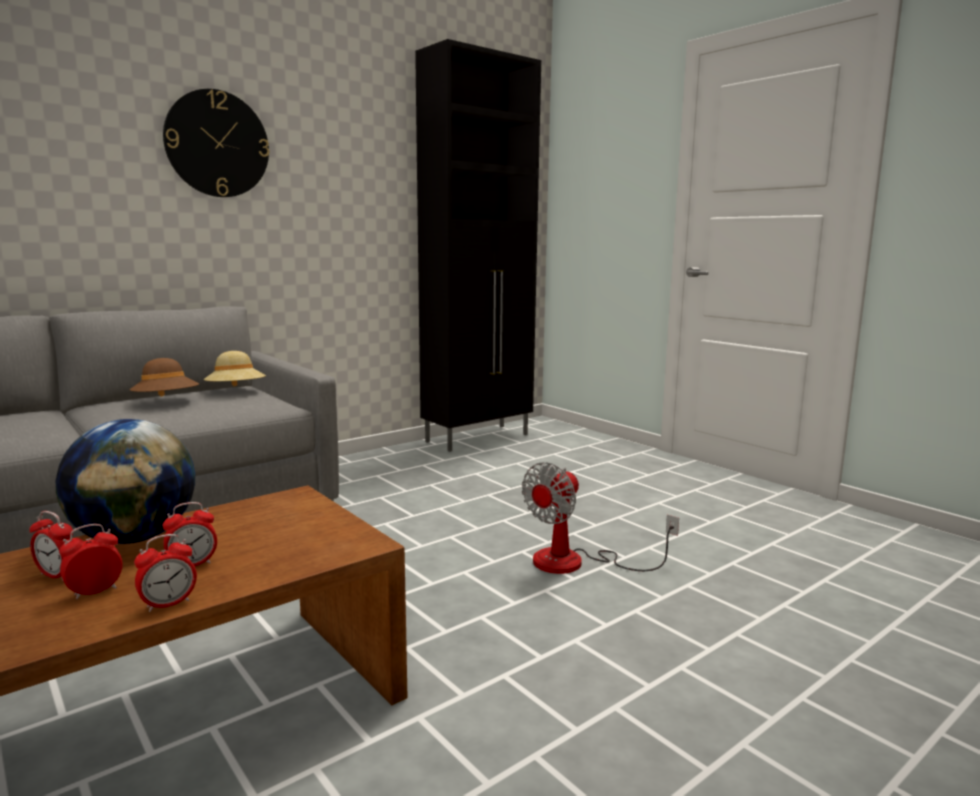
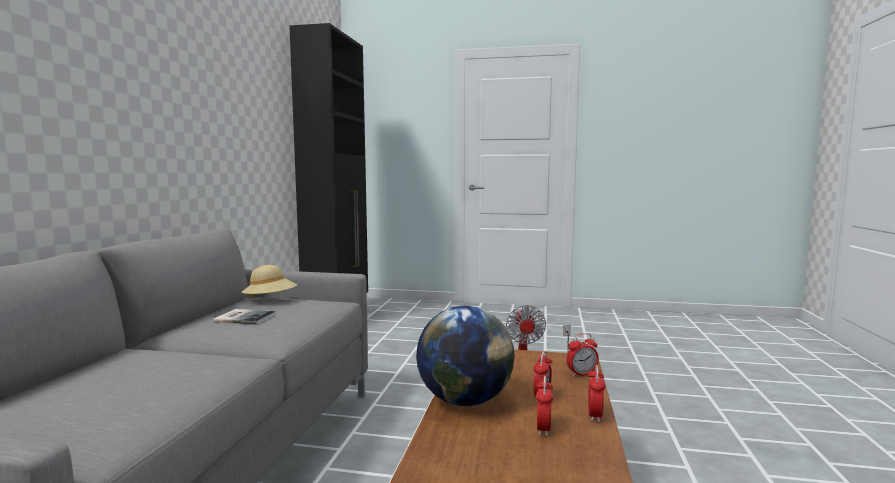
camera: 40 degrees left, 5 degrees down
alarm clock [30,511,73,580] -> alarm clock moved to [567,333,599,377]
brown hat [129,358,199,397] -> book [213,309,276,325]
wall clock [163,89,269,197] -> none

